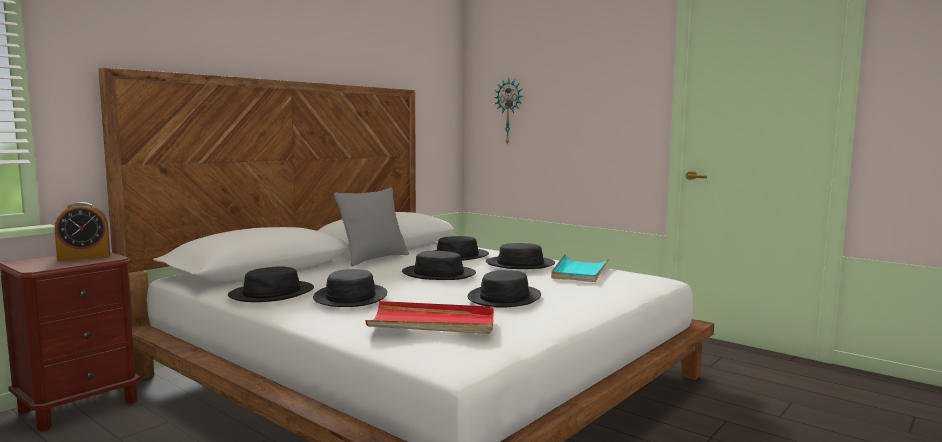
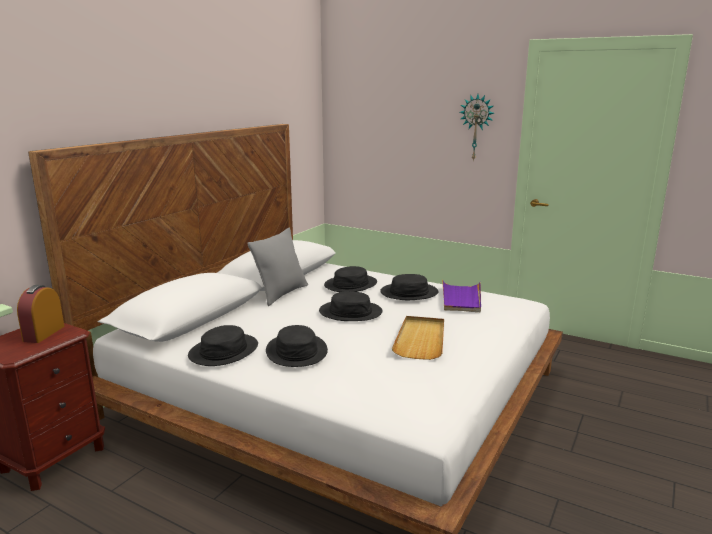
camera: 10 degrees left, 10 degrees up
alarm clock [55,202,110,261] -> alarm clock turned 135 degrees clockwise [17,285,64,343]
red tray [365,301,494,334] -> none
black hat [467,270,541,307] -> beige tray [392,316,444,360]
wall clock [494,78,523,146] -> wall clock moved to [460,94,494,161]
turquoise tray [551,254,610,282] -> purple tray [442,280,481,312]

